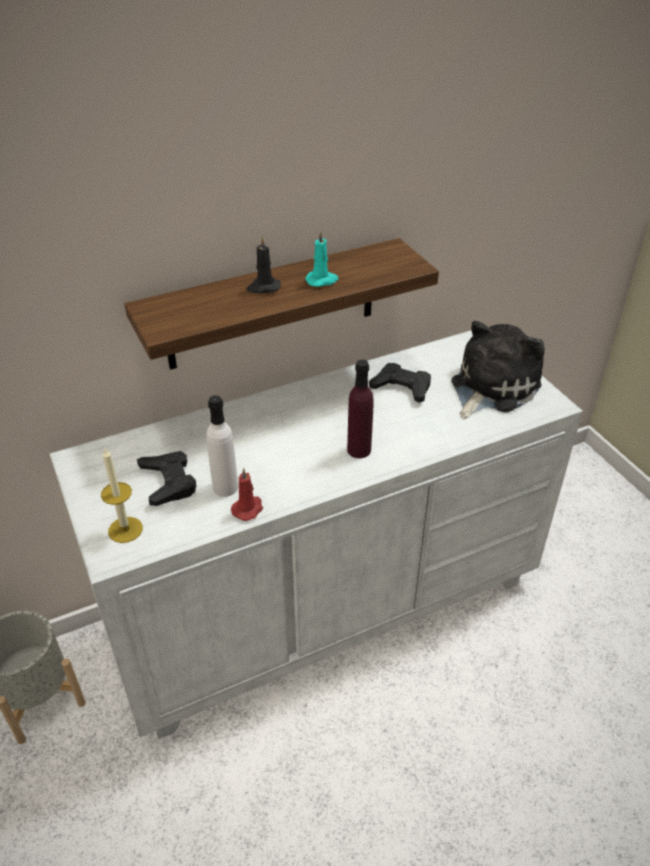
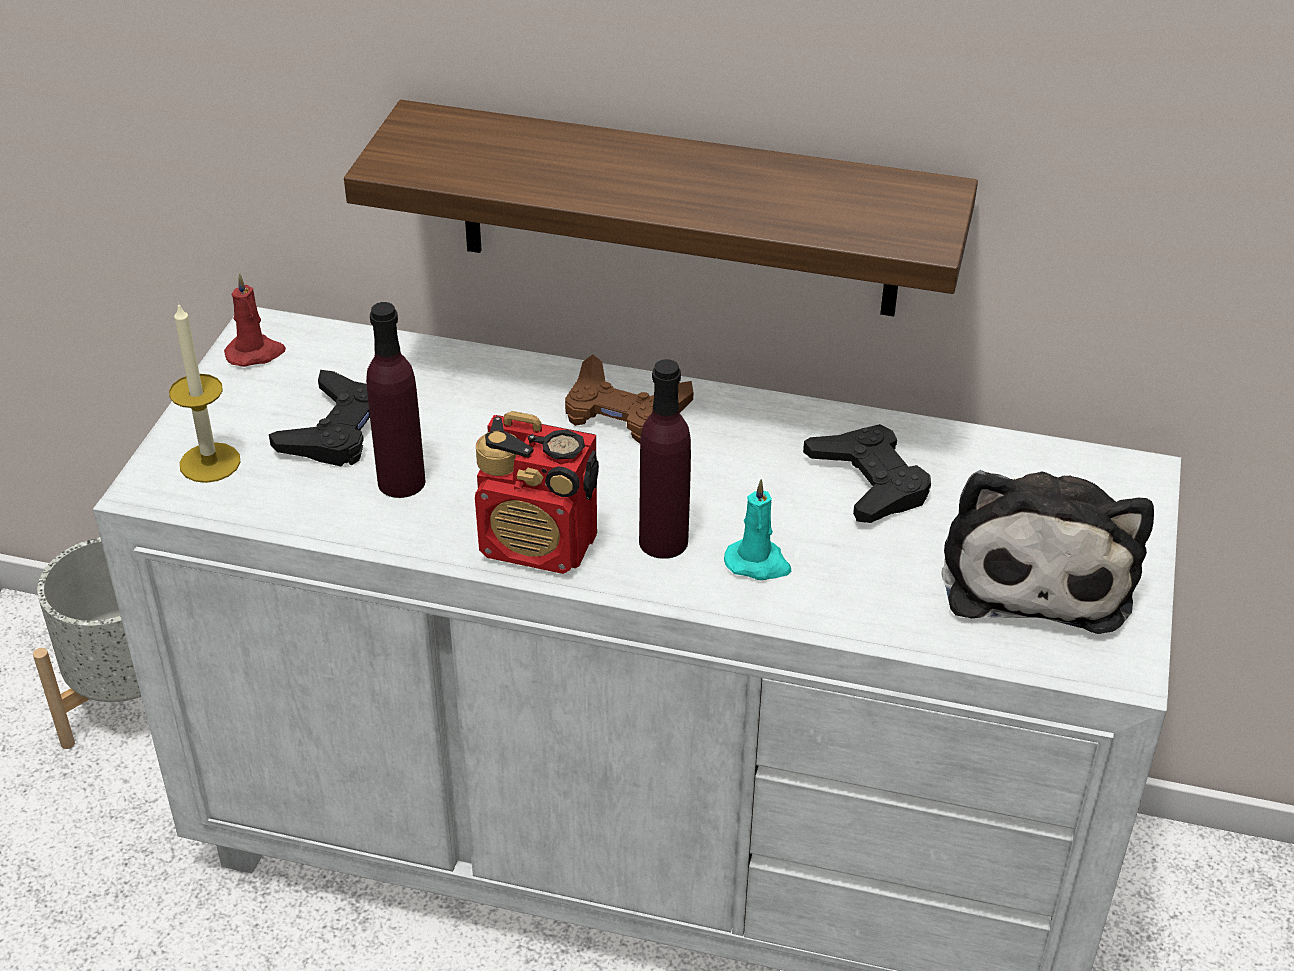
camera: 40 degrees right, 0 degrees up
white bottle [206,395,238,497] -> purple bottle [366,302,426,498]
red candle [231,468,263,521] -> red candle moved to [224,273,286,367]
black candle [246,237,281,294] -> none
turquoise candle [305,230,338,287] -> turquoise candle moved to [724,479,791,580]
plush toy [452,321,545,419] -> plush toy turned 105 degrees clockwise [941,470,1154,634]
none -> radio [475,411,599,574]
none -> brown game controller [565,355,693,444]

